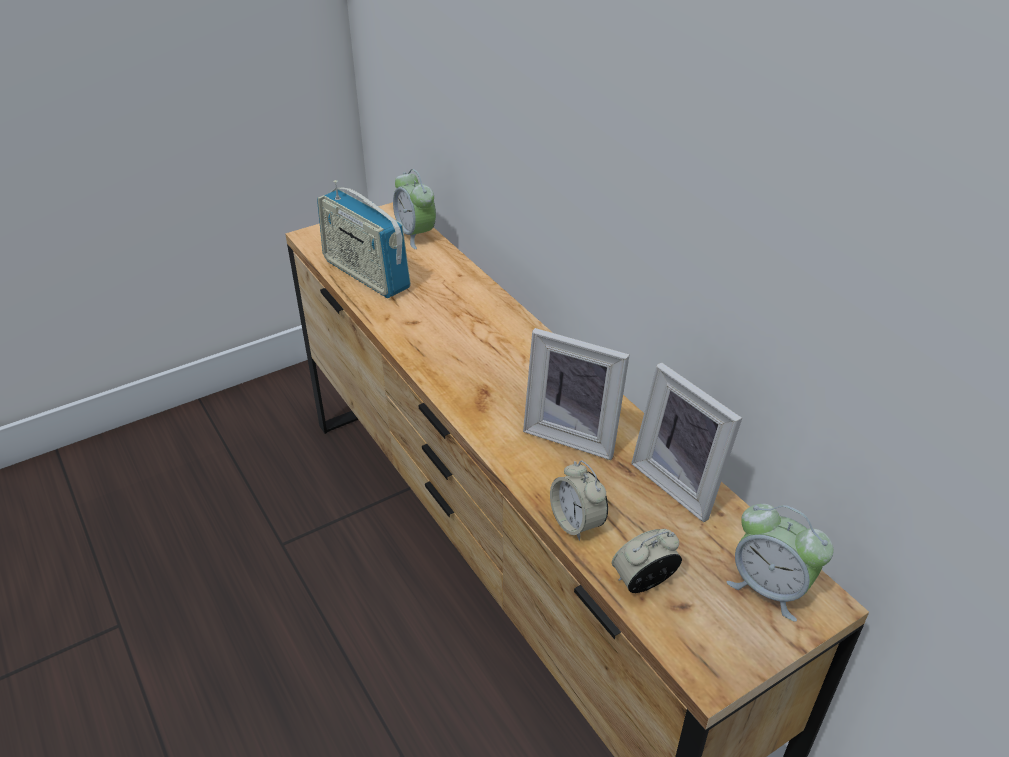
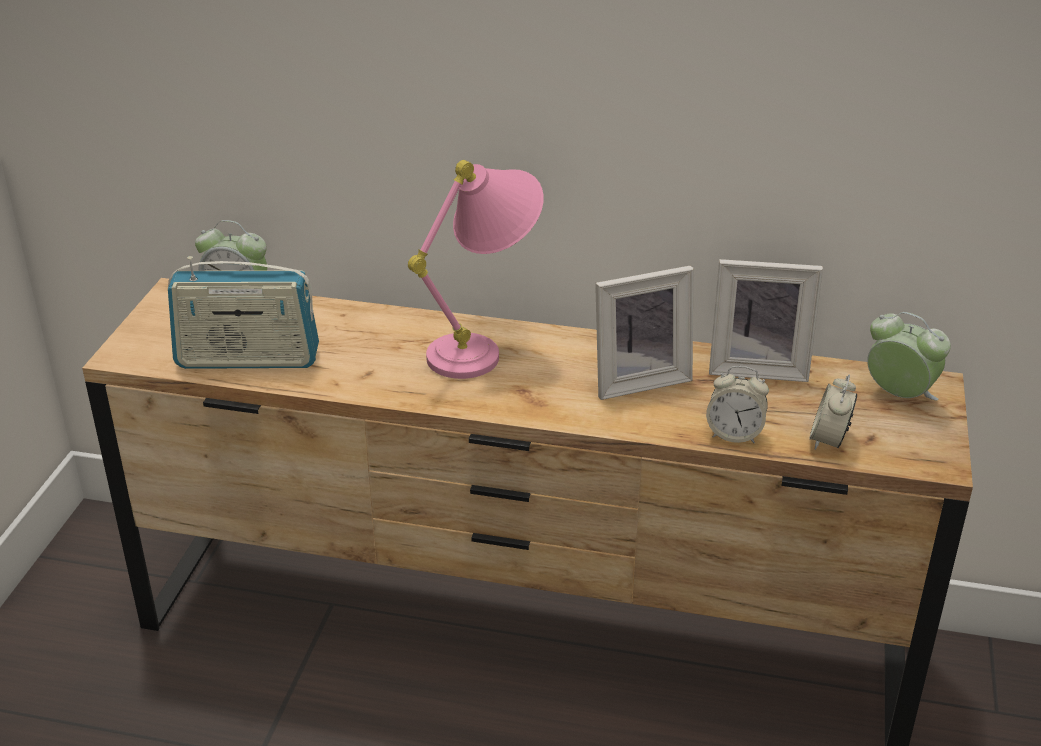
camera: 45 degrees left, 5 degrees down
alarm clock [727,504,834,622] -> alarm clock turned 135 degrees counterclockwise [867,312,951,401]
none -> pink table lamp [408,160,543,379]

